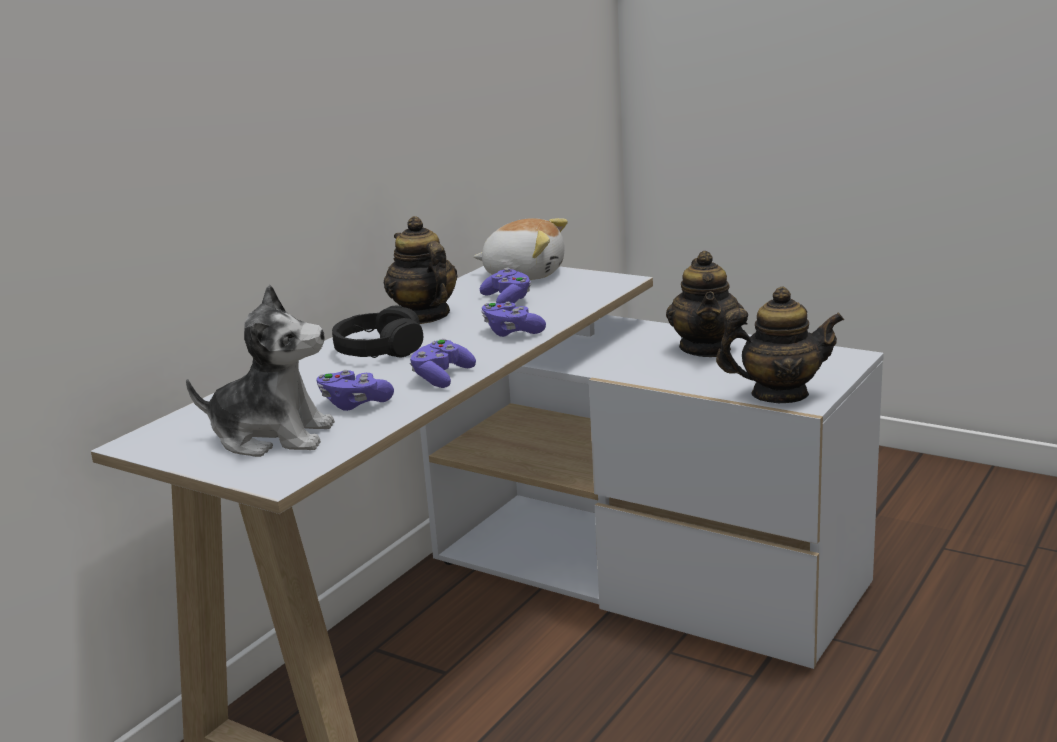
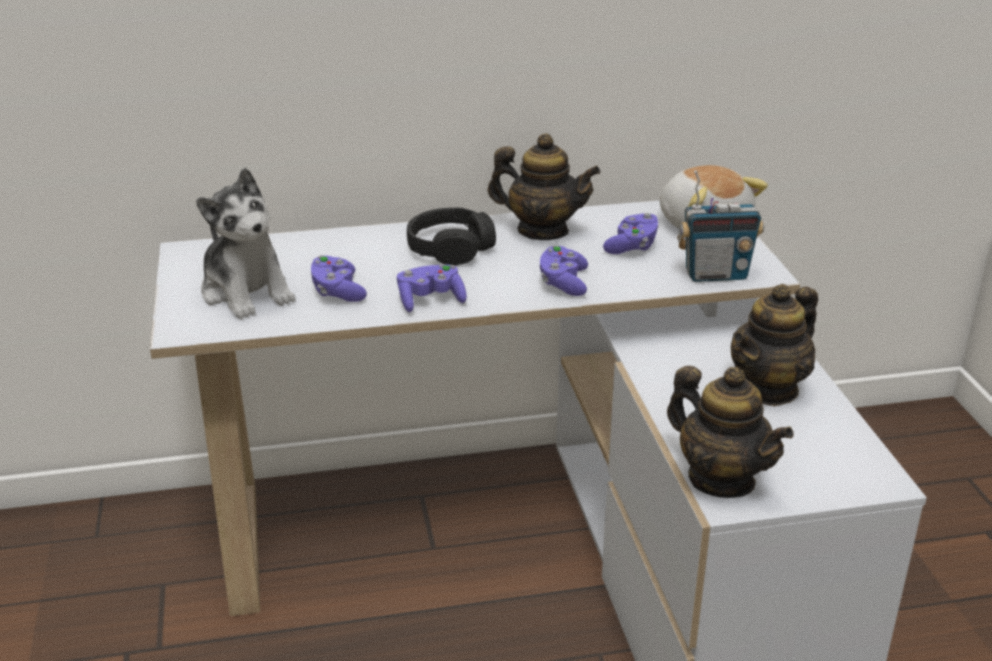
camera: 45 degrees right, 10 degrees up
teapot [384,216,457,324] -> teapot turned 90 degrees clockwise [488,133,600,240]
none -> radio [678,170,764,282]

